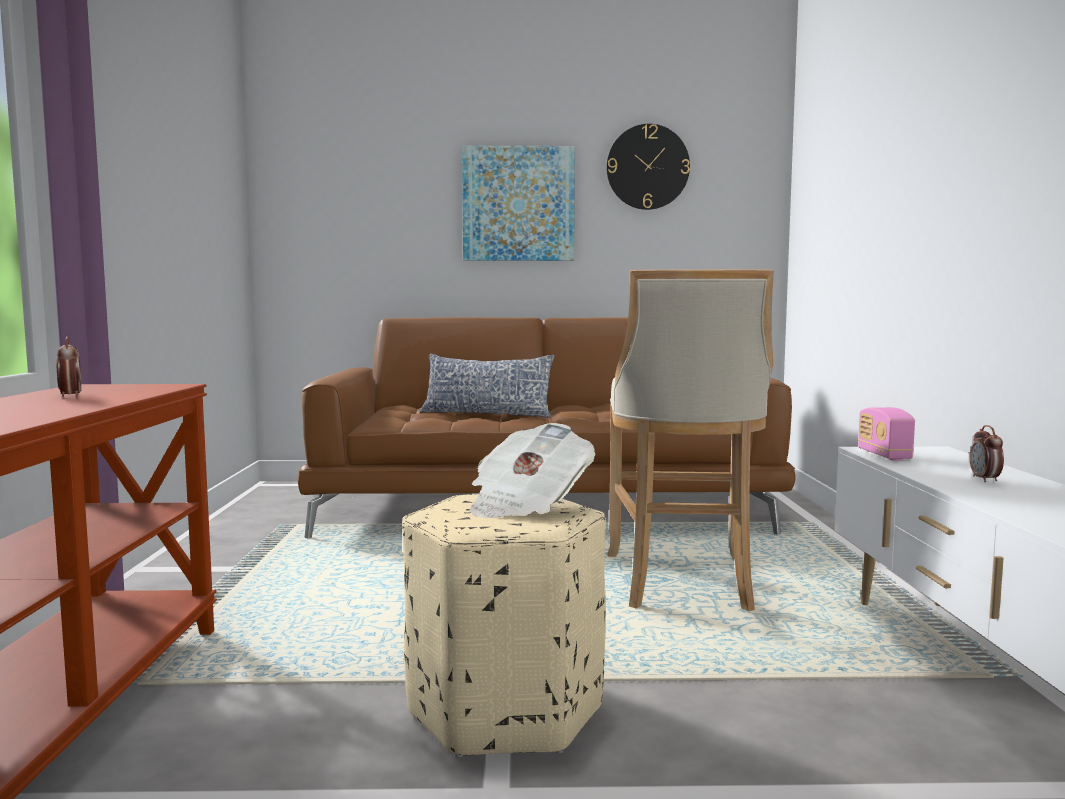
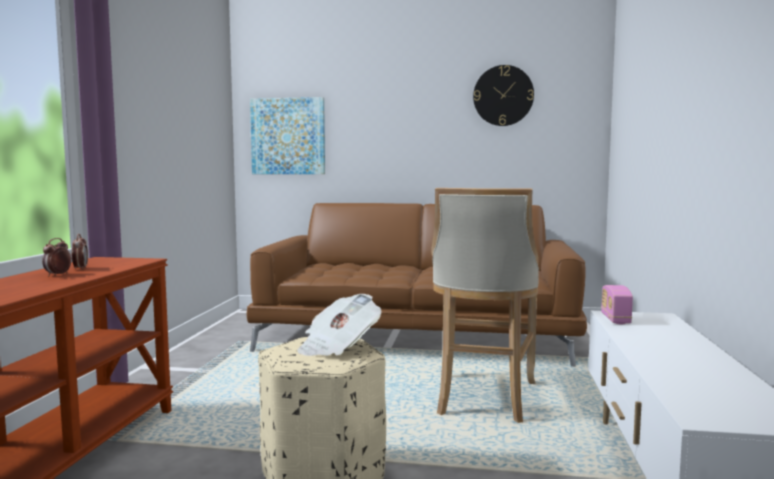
camera: 10 degrees right, 0 degrees up
pillow [419,353,555,417] -> none
picture [462,146,575,261] -> picture moved to [250,97,325,174]
alarm clock [969,425,1004,482] -> alarm clock moved to [42,238,71,276]

